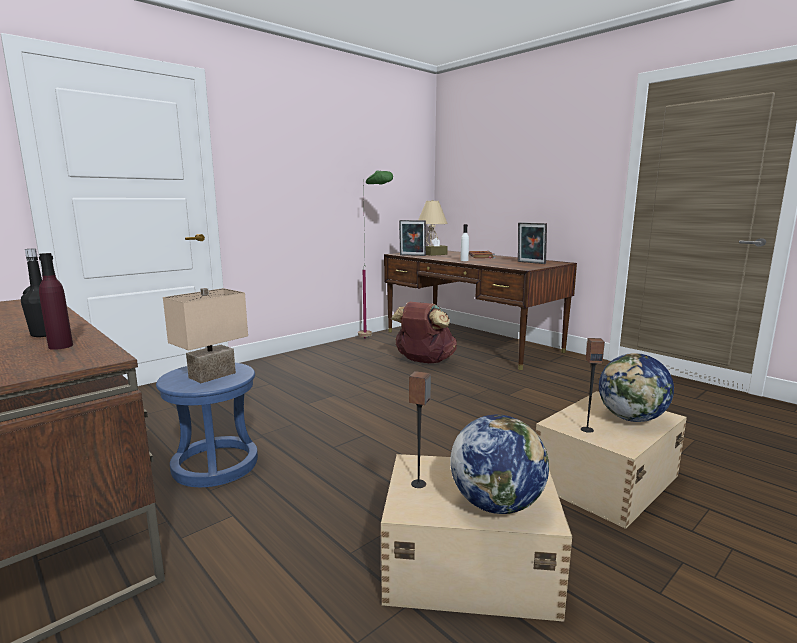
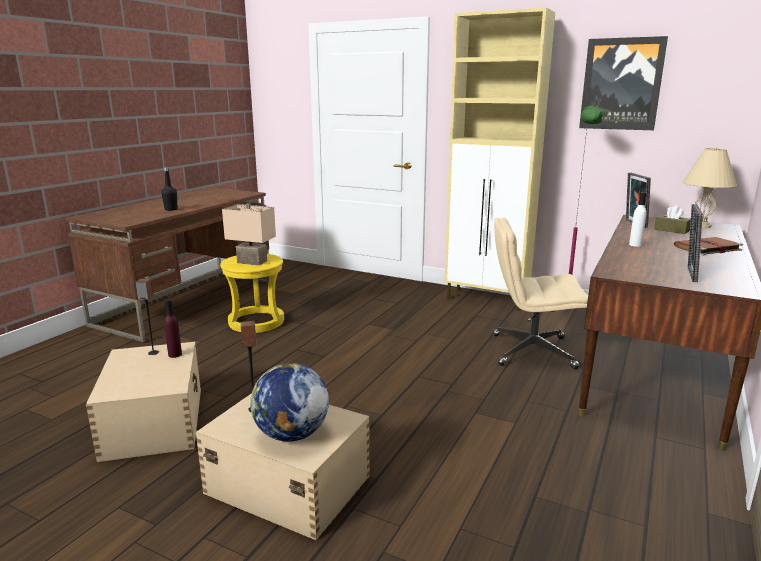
camera: 70 degrees right, 5 degrees up
purple bottle [39,253,73,350] -> purple bottle moved to [164,300,182,358]
blue stool [156,363,258,487] -> yellow stool [220,254,284,333]
brown backpack [391,302,457,363] -> beige office chair [492,217,588,369]
globe [450,415,549,514] -> none
none -> beige cabinet [444,7,555,311]
none -> picture [579,36,668,130]

